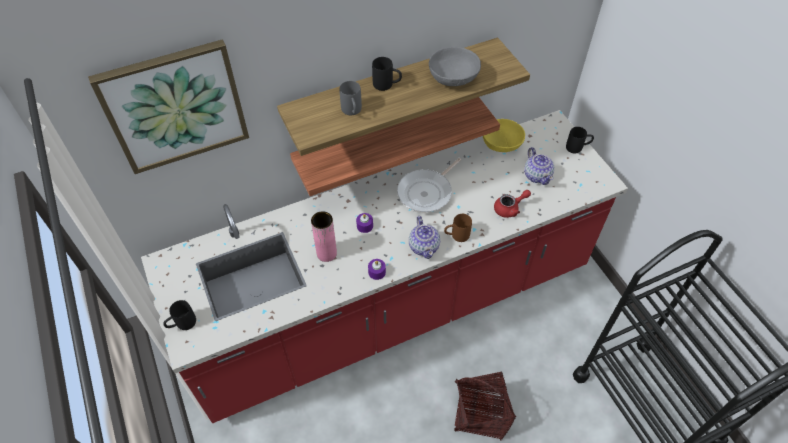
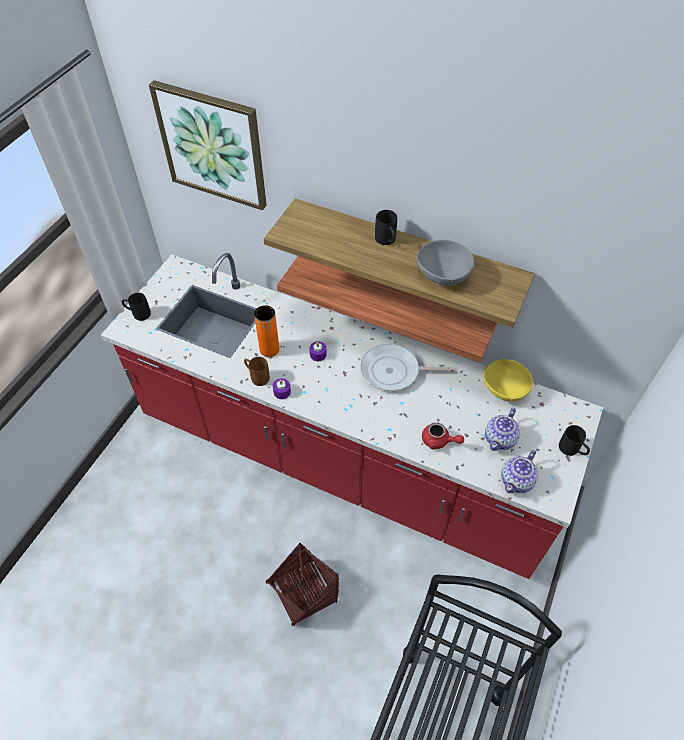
camera: 50 degrees right, 0 degrees up
pink vase [311,211,337,262] -> orange vase [254,305,279,357]
grey mug [339,81,362,115] -> none
teapot [409,216,440,259] -> teapot moved to [501,450,538,493]
brown mug [444,214,472,242] -> brown mug moved to [244,357,270,386]

